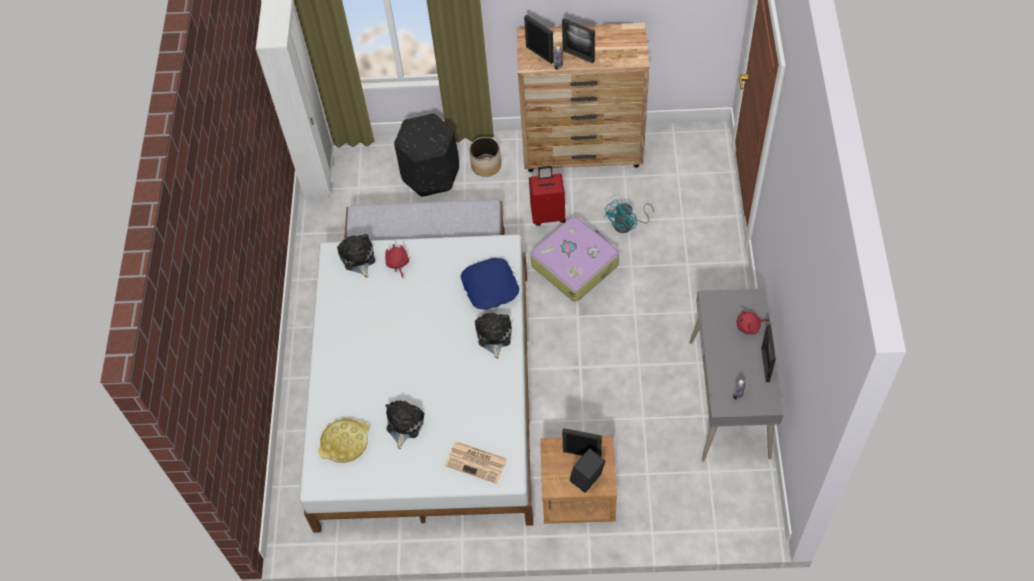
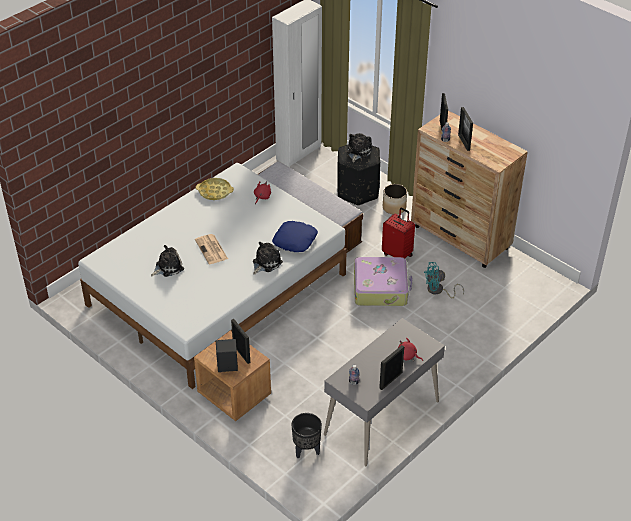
camera: 40 degrees right, 15 degrees down
yellow tray [318,418,369,463] -> yellow tray moved to [196,178,234,200]
plush toy [337,234,375,278] -> plush toy moved to [347,133,372,162]
newspaper [445,441,507,484] -> newspaper moved to [195,234,228,264]
none -> black planter [291,413,322,458]

